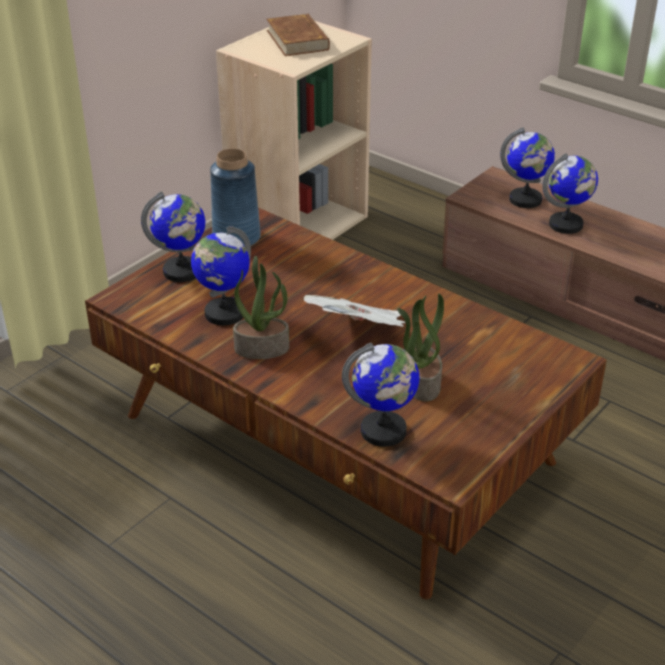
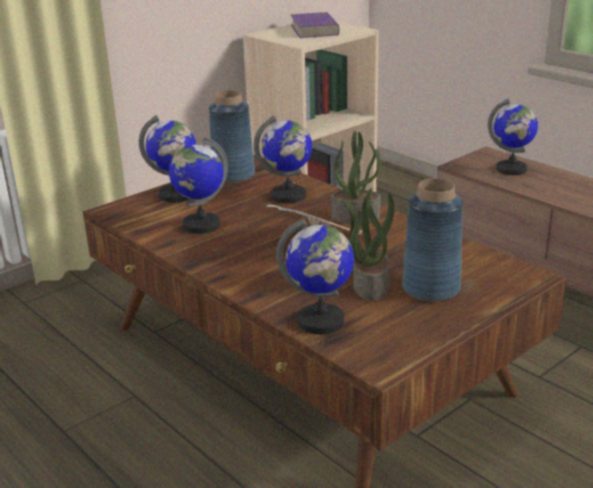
camera: 10 degrees right, 10 degrees down
potted plant [233,256,289,359] -> potted plant moved to [331,131,381,224]
brown book [266,14,330,56] -> purple book [290,12,339,38]
globe [542,153,598,234] -> globe moved to [254,115,312,203]
none -> blue vase [402,178,463,302]

